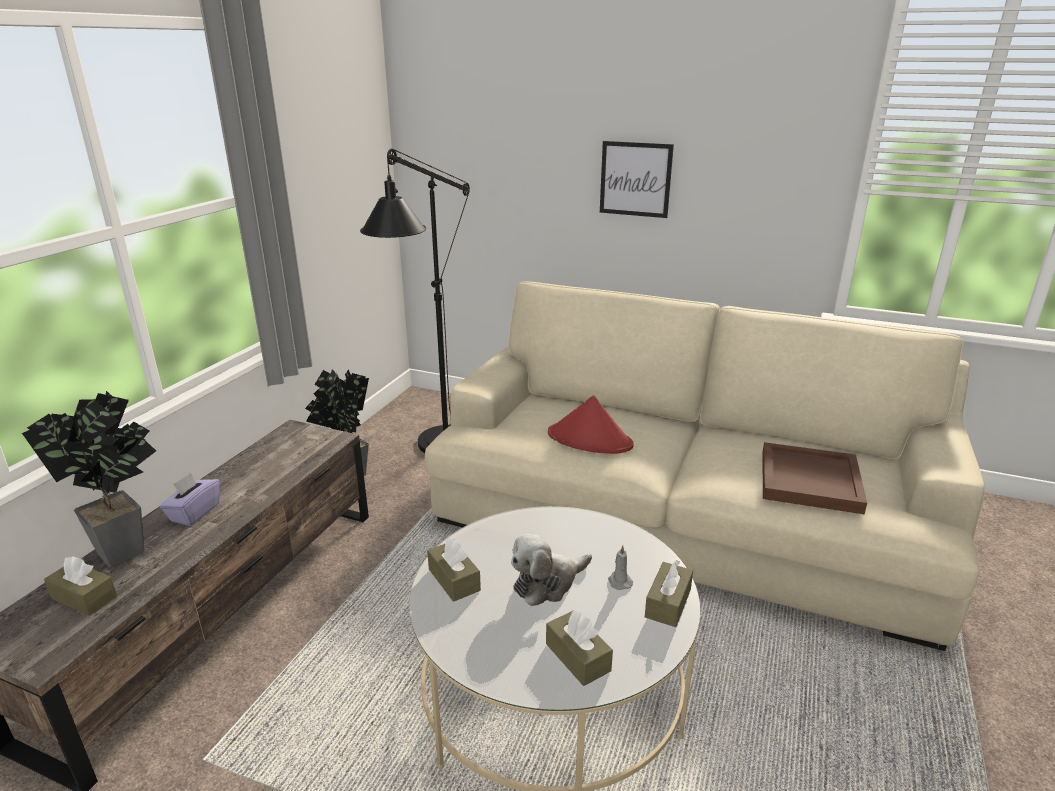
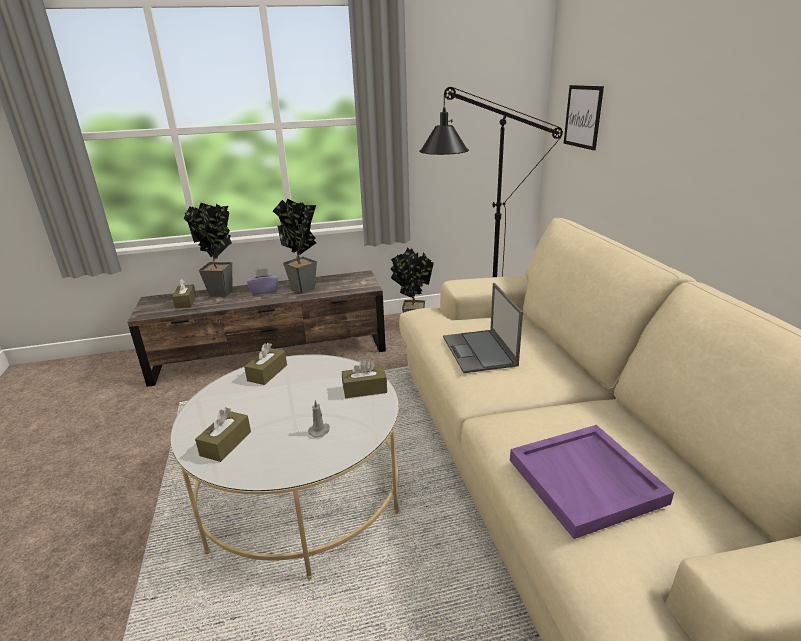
camera: 55 degrees right, 0 degrees up
plush toy [511,534,592,606] -> none
red hat [548,395,634,454] -> laptop [443,283,523,373]
picture [600,141,674,218] -> picture moved to [564,85,604,150]
brown tissue box [645,560,693,627] -> brown tissue box moved to [342,359,387,398]
brown tray [762,442,867,514] -> purple tray [510,425,674,539]
none -> potted plant [273,199,317,294]

